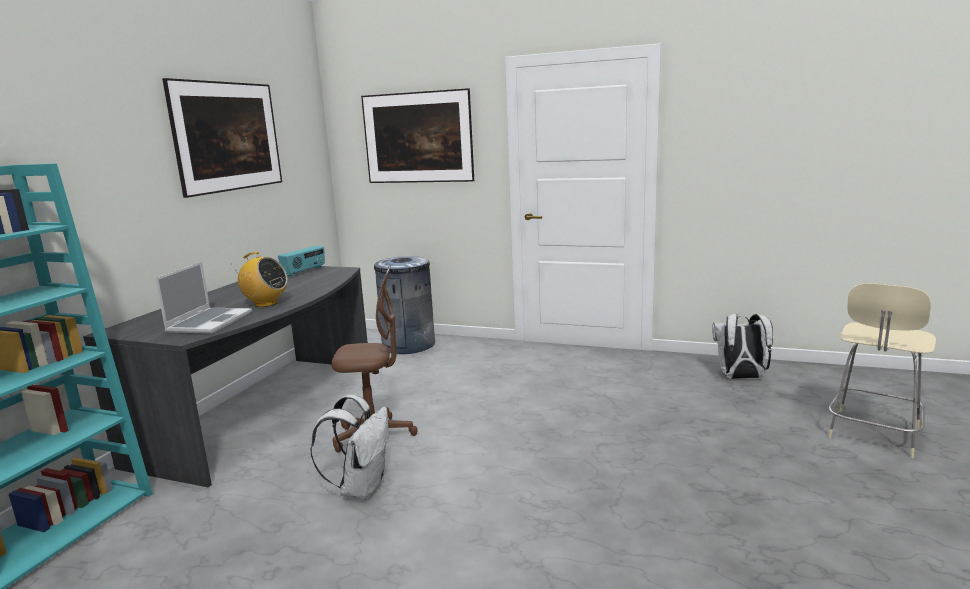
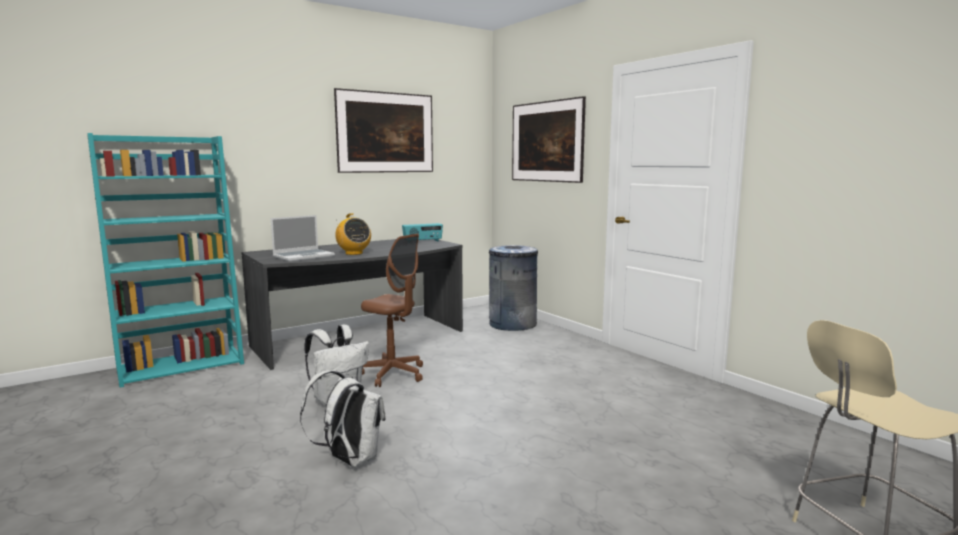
camera: 35 degrees right, 5 degrees down
white backpack [712,314,773,379] -> white backpack moved to [300,370,386,467]

